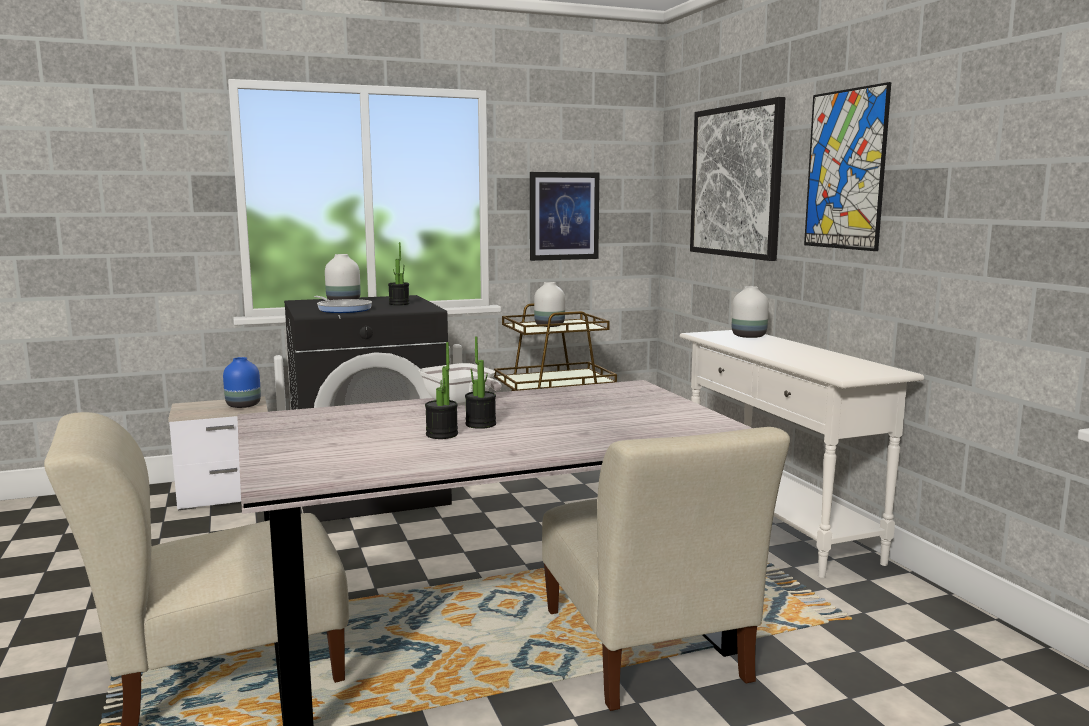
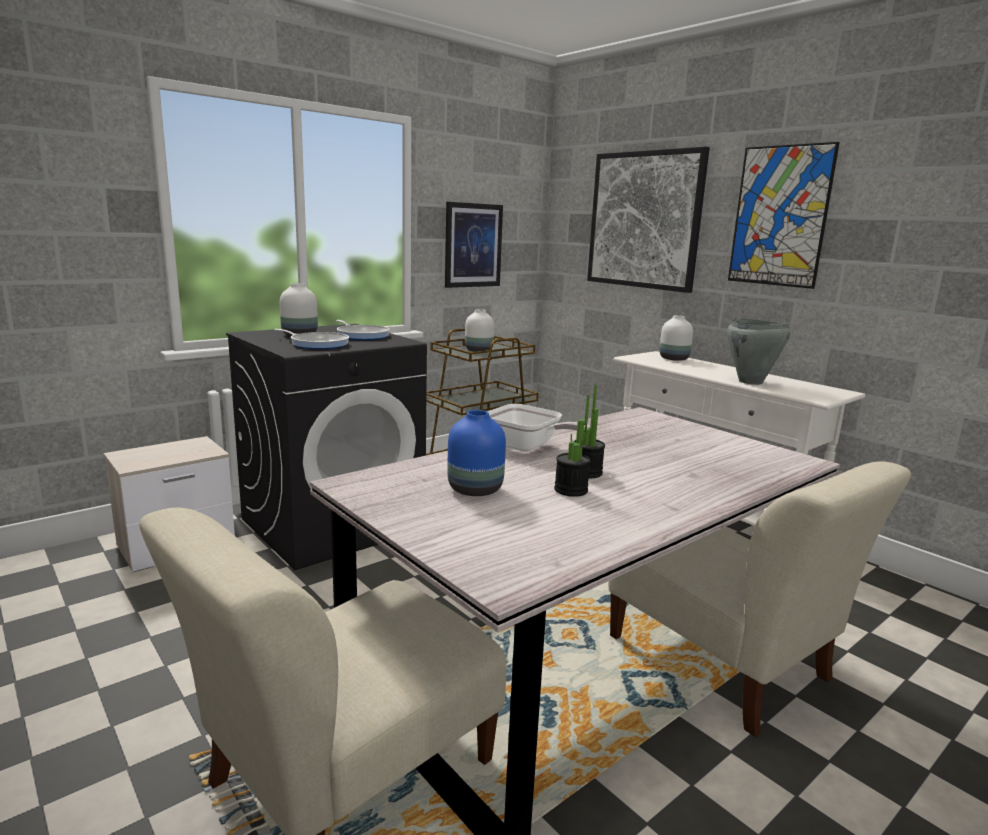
camera: 20 degrees left, 5 degrees up
blue vase [223,357,261,408] -> blue vase moved to [447,410,506,496]
potted plant [388,242,410,305] -> frying pan [336,320,390,340]
none -> grey cooking pot [727,318,790,385]

